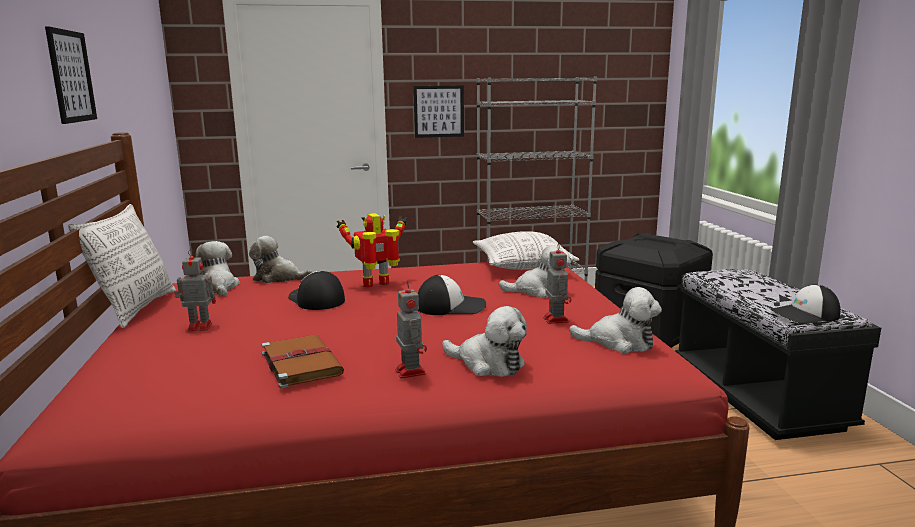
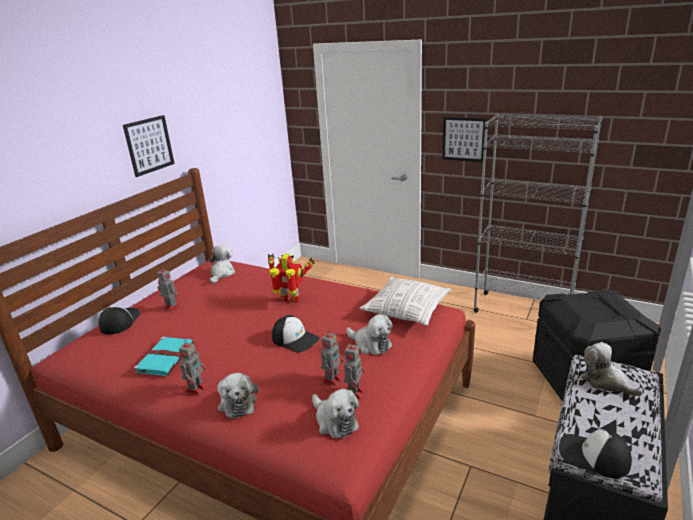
camera: 40 degrees right, 10 degrees up
pillow [68,204,176,328] -> none
plush toy [249,236,313,283] -> plush toy moved to [581,342,643,396]
brown book [262,335,344,389] -> turquoise book [134,337,194,376]
cap [288,271,345,310] -> cap moved to [99,306,140,334]
none -> toy robot [344,341,365,399]

